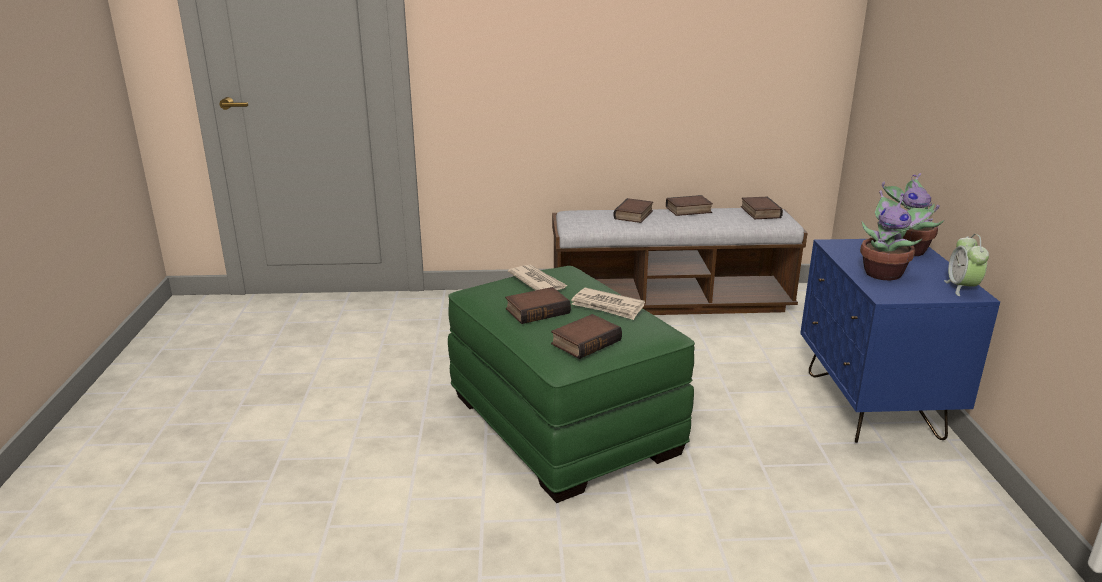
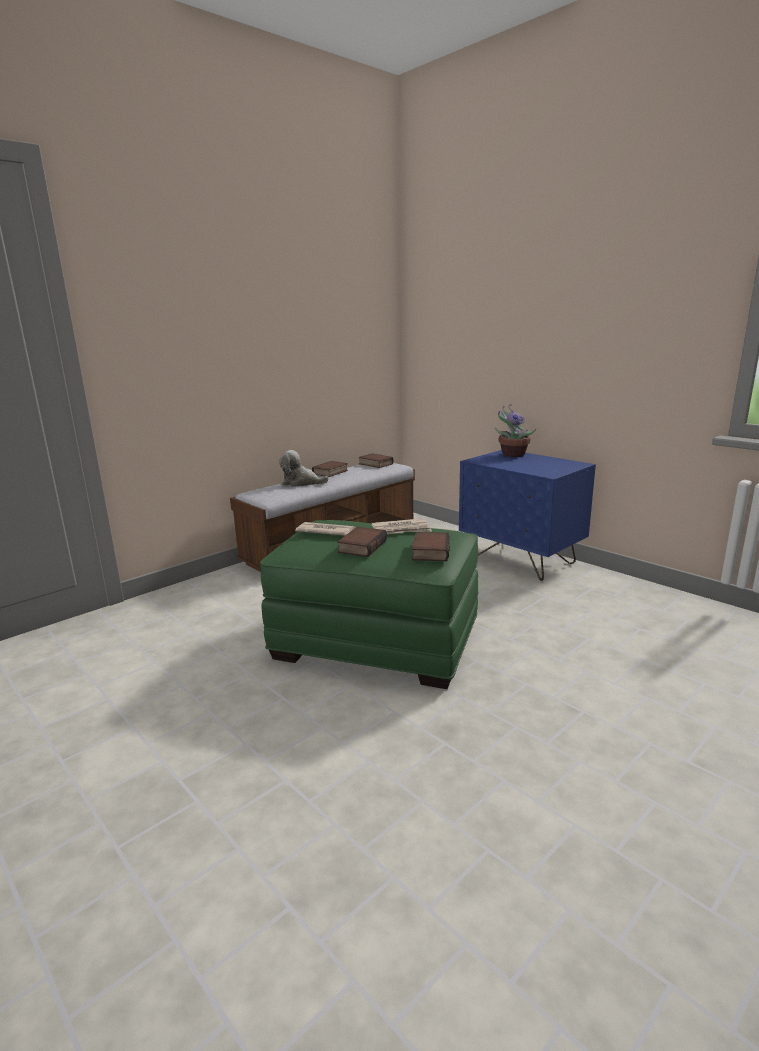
camera: 40 degrees left, 5 degrees down
book [613,198,653,223] -> plush toy [279,450,329,487]
potted plant [860,190,939,280] -> none
alarm clock [944,234,989,296] -> none

